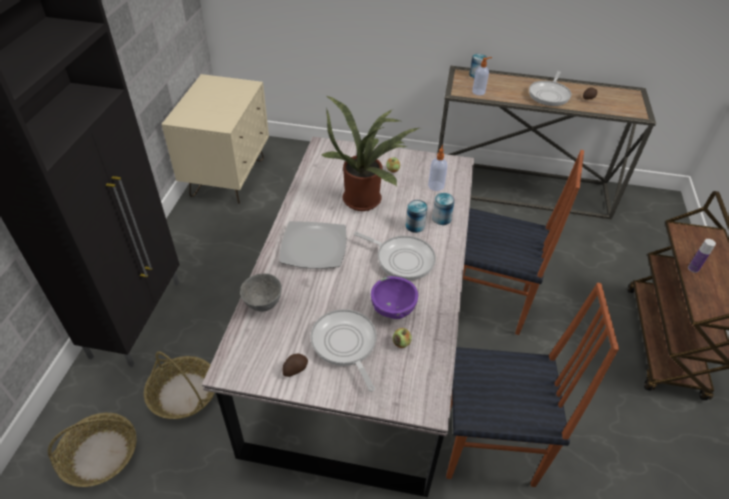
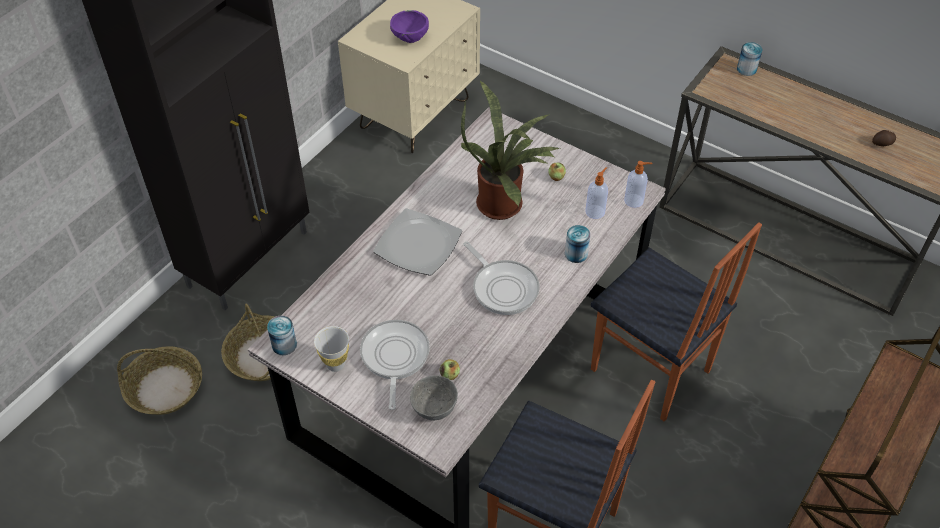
camera: 25 degrees right, 5 degrees up
grey bowl [240,273,282,312] -> grey bowl moved to [410,375,458,421]
potato [282,353,308,377] -> white cup [314,326,349,372]
purple bowl [371,276,418,319] -> purple bowl moved to [390,10,429,43]
can [406,200,428,233] -> can moved to [267,316,297,355]
soap dispenser [472,57,492,95] -> soap dispenser moved to [624,161,653,208]
frying pan [529,71,572,106] -> none
bottle [688,239,716,273] -> none

